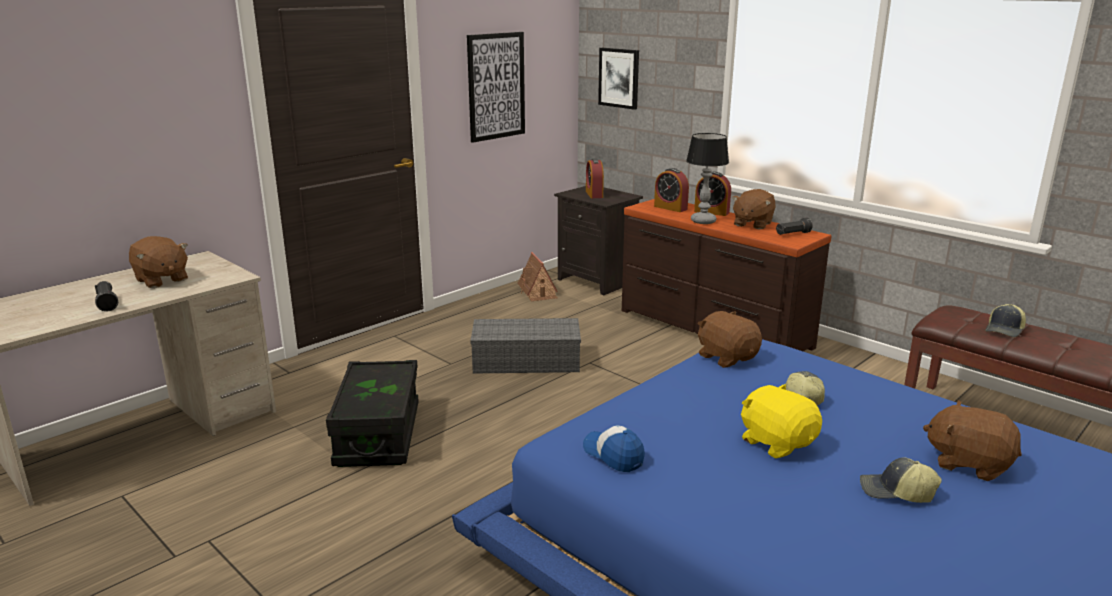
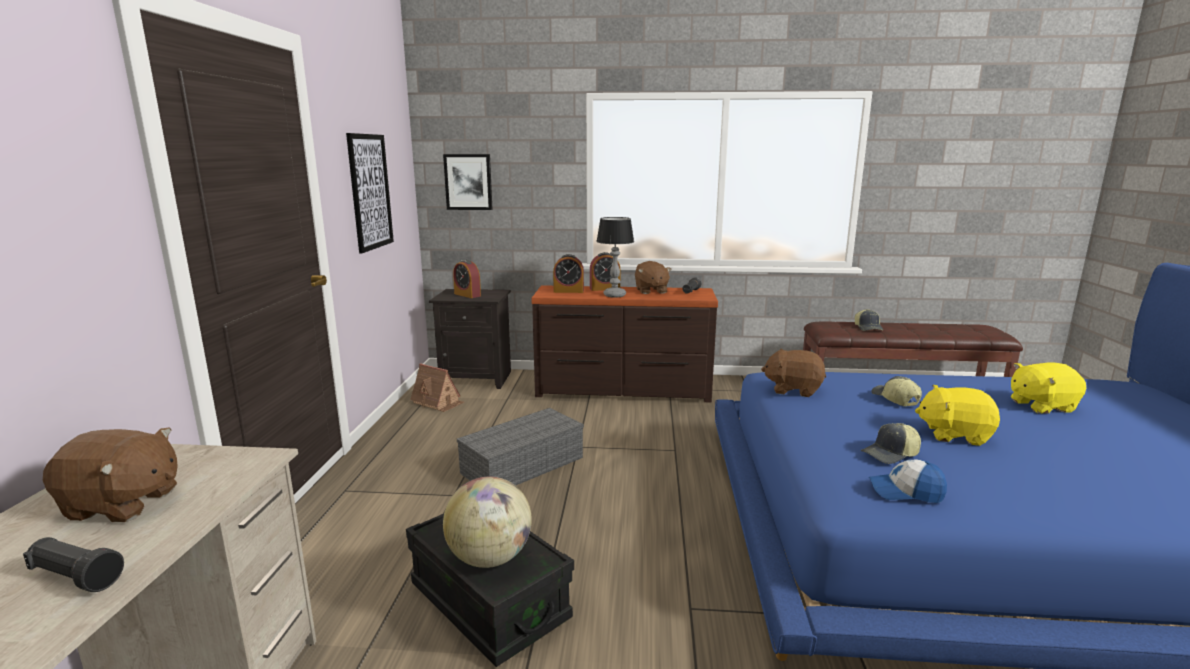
camera: 40 degrees left, 5 degrees down
cap [860,457,942,503] -> cap moved to [861,423,921,464]
brown plush toy [923,400,1022,481] -> yellow plush toy [1011,362,1086,414]
none -> globe [443,477,532,568]

